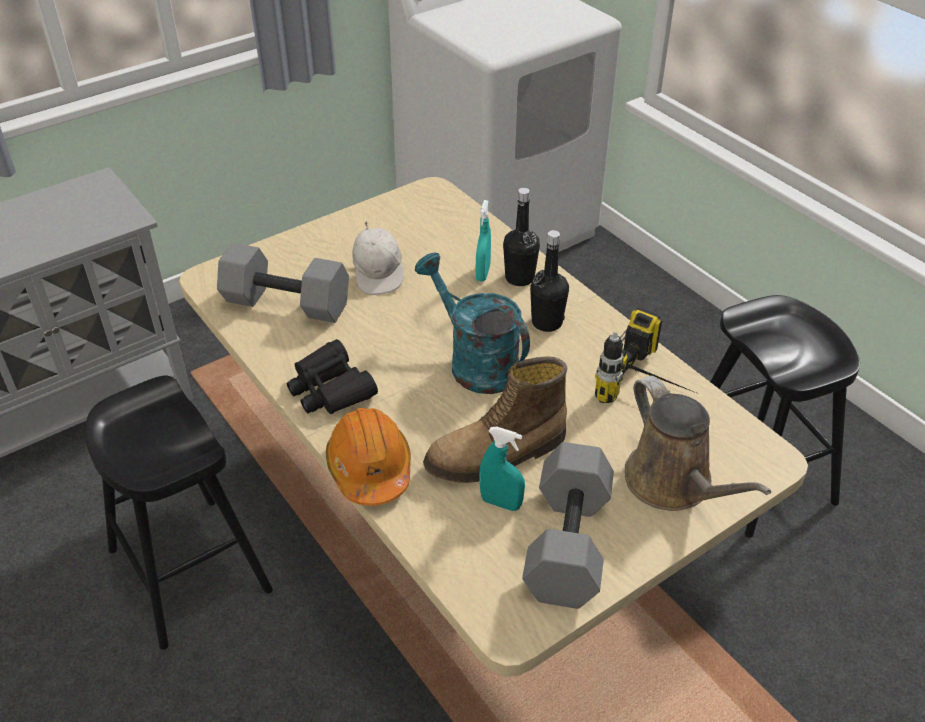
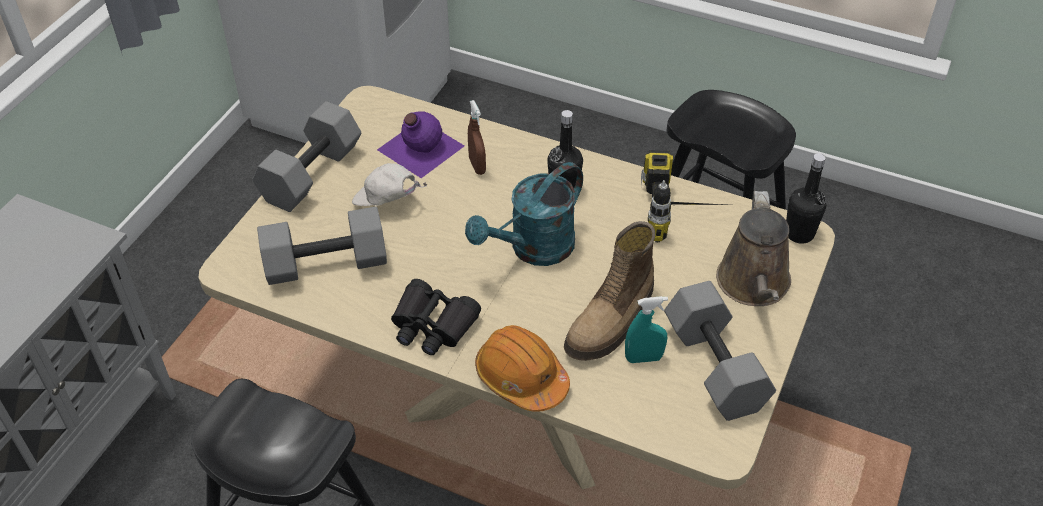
camera: 30 degrees left, 5 degrees up
white cap [352,221,403,295] -> white cap turned 150 degrees clockwise [352,163,428,206]
turquoise watering can [415,253,530,394] -> turquoise watering can turned 60 degrees counterclockwise [465,162,583,266]
turquoise spray bottle [476,200,491,281] -> brown spray bottle [468,100,486,175]
black bottle [503,188,540,286] -> black bottle moved to [786,153,826,244]
brown watering can [625,376,771,511] -> brown watering can turned 60 degrees clockwise [716,191,791,306]
none -> grey dumbbell [252,101,361,212]
none -> purple bottle [377,111,464,178]

